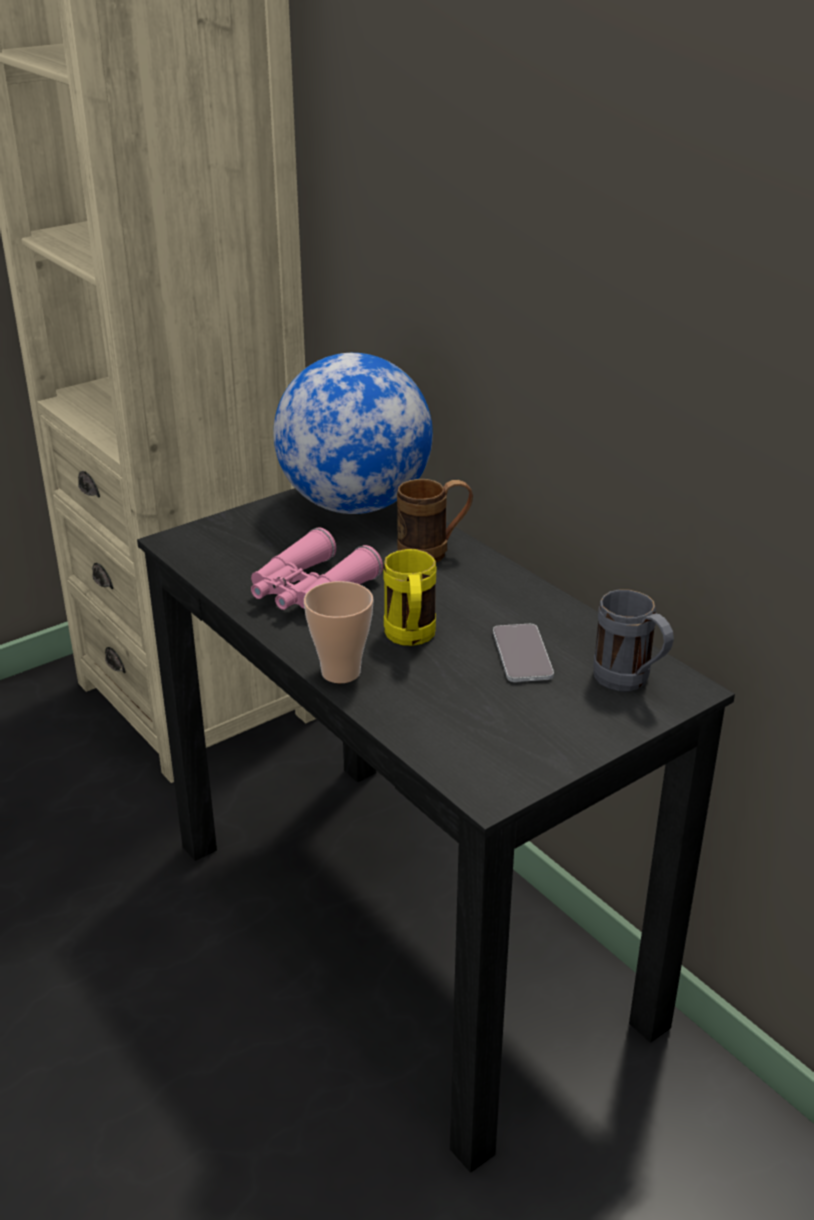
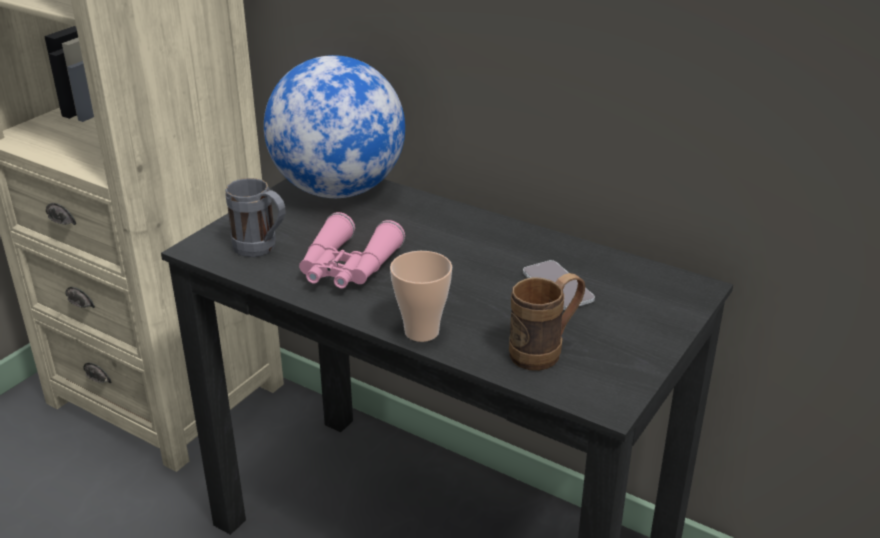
camera: 20 degrees left, 0 degrees up
yellow mug [383,549,436,646] -> none
brown mug [397,479,473,563] -> brown mug moved to [509,273,585,371]
grey mug [593,589,674,691] -> grey mug moved to [225,178,285,257]

